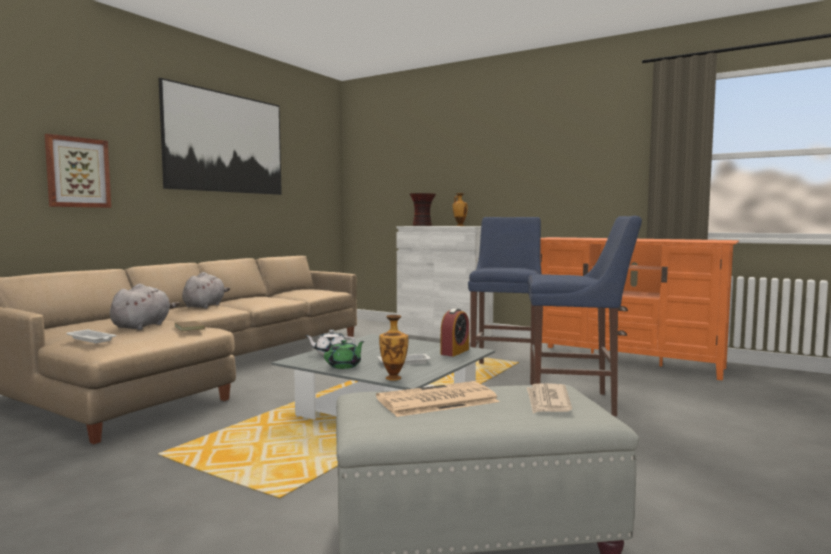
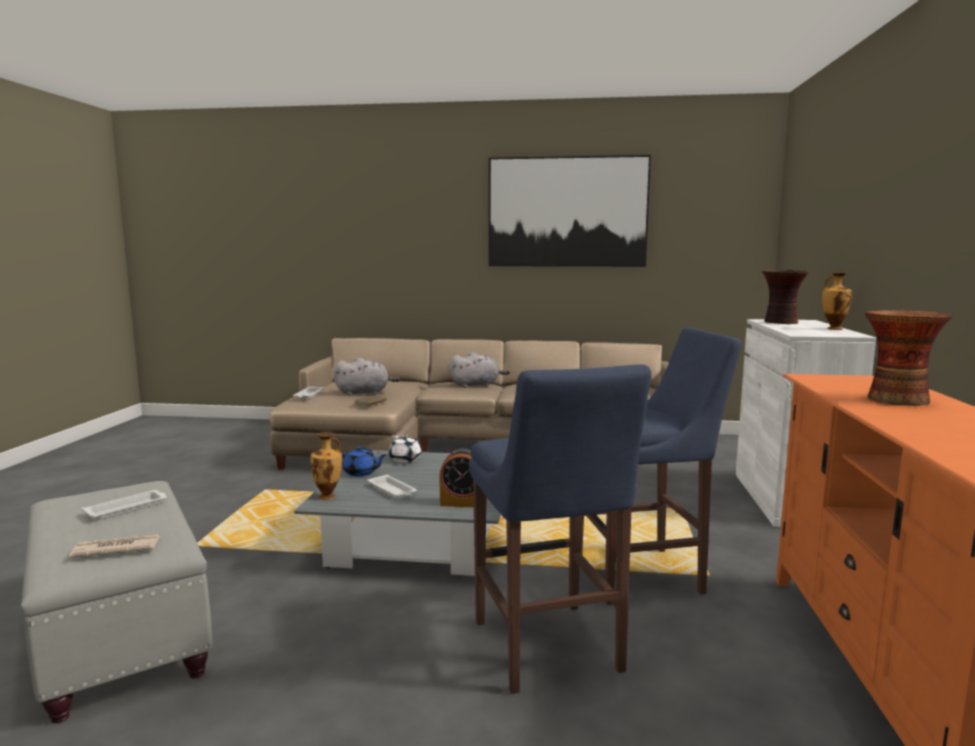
camera: 65 degrees right, 5 degrees up
picture [45,134,111,208] -> none
green teapot [324,340,364,369] -> blue teapot [342,446,387,476]
newspaper [376,381,500,417] -> white tray [81,490,167,520]
none -> vase [865,310,952,406]

